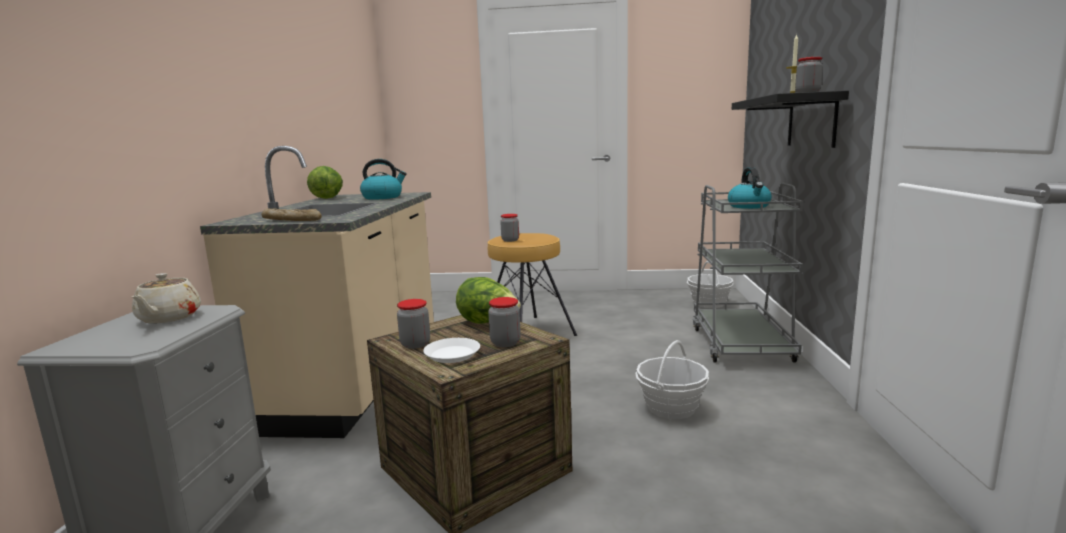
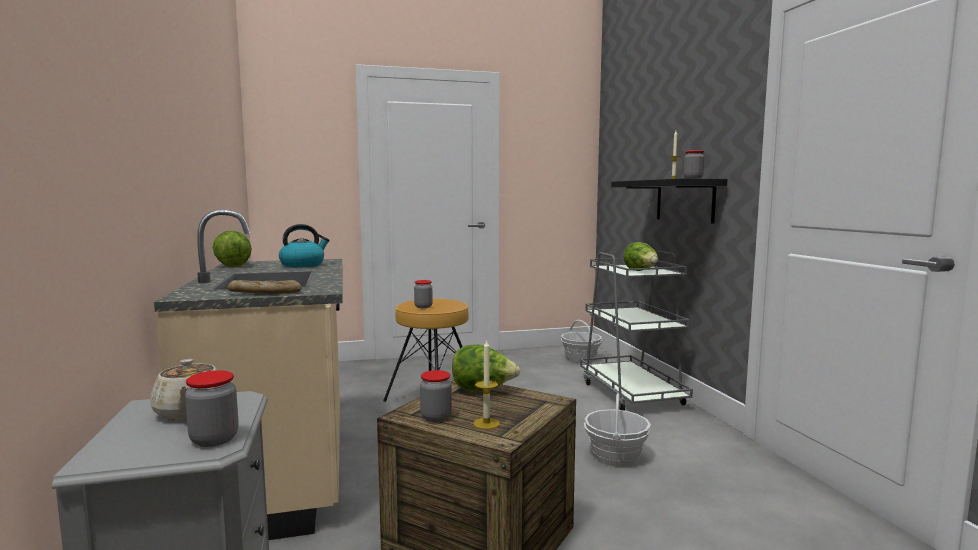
camera: 20 degrees left, 5 degrees down
white plate [423,338,480,363] -> candle [473,339,500,429]
jar [488,297,521,347] -> jar moved to [185,370,239,447]
kettle [728,167,772,209] -> lettuce [623,242,658,271]

